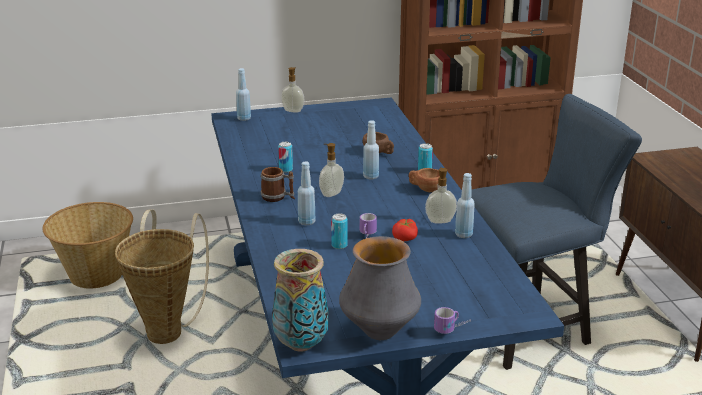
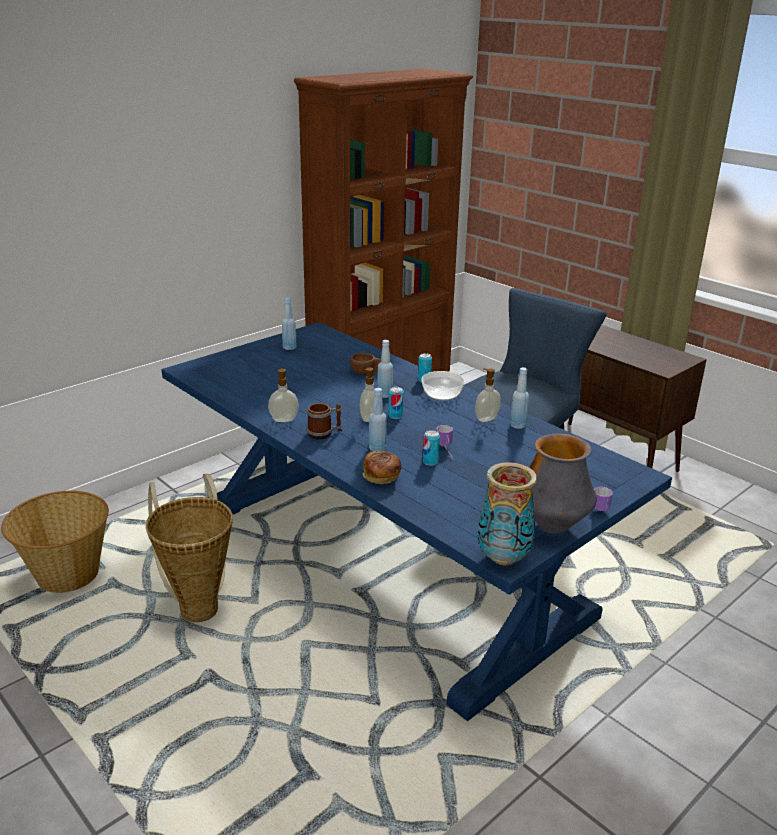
camera: 30 degrees left, 0 degrees up
blue bottle [236,68,251,121] -> blue bottle moved to [282,298,297,350]
can [278,142,293,172] -> can moved to [389,387,404,419]
soap dispenser [281,67,305,113] -> soap dispenser moved to [268,368,299,422]
tomato [392,219,418,241] -> none
brown cup [409,168,440,192] -> bowl [422,371,465,400]
none -> bread [363,451,402,484]

